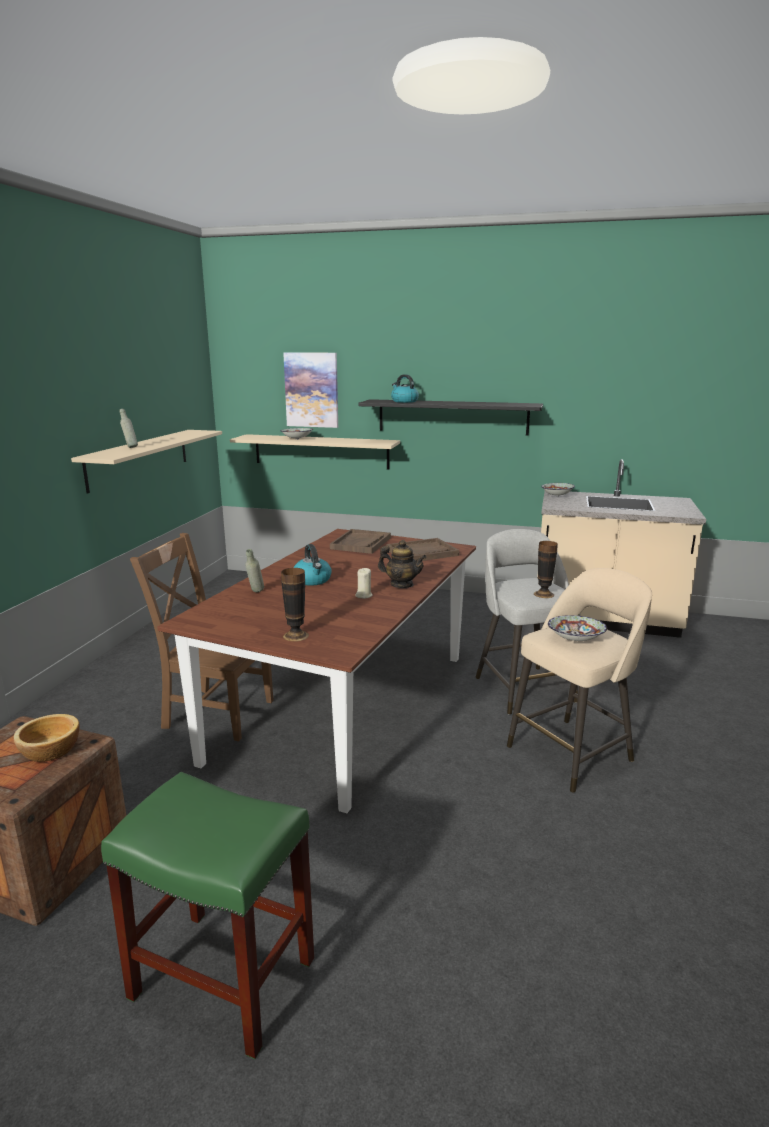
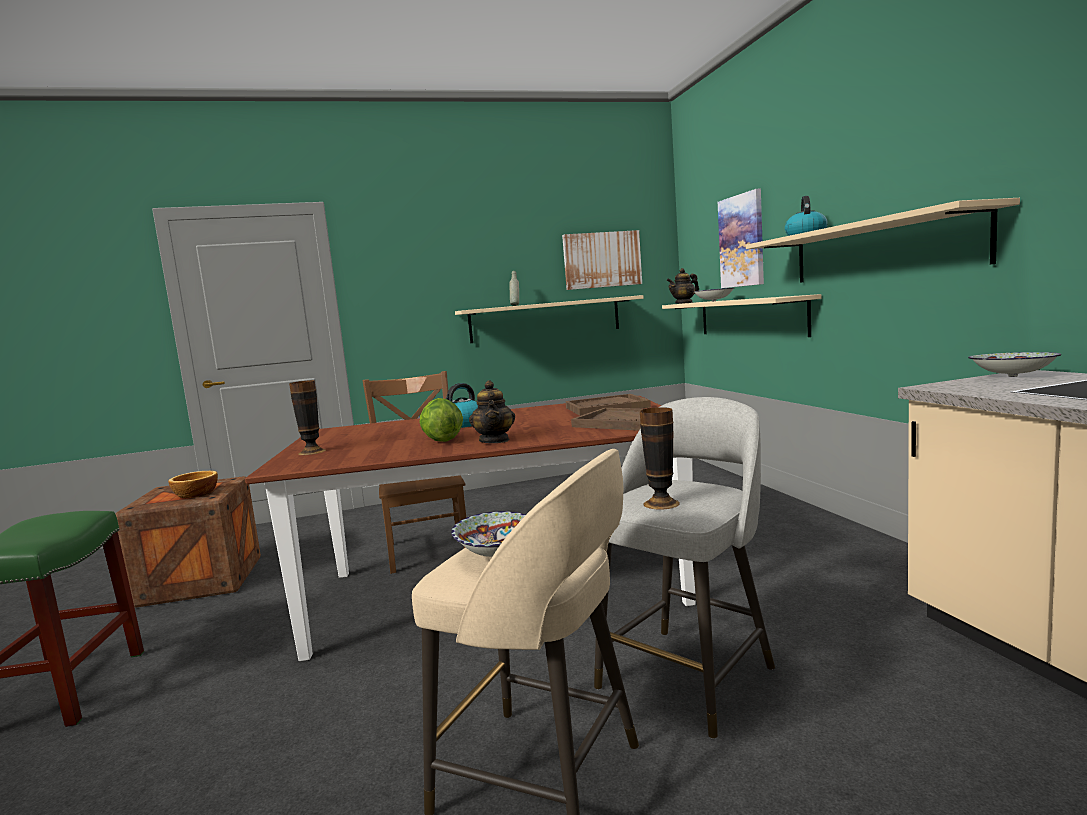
camera: 60 degrees right, 10 degrees down
grey bottle [245,549,264,592] -> none
beige candle [355,568,373,599] -> lettuce [419,398,463,442]
black shelf [358,399,543,436] -> beige shelf [746,198,1020,283]
none -> picture [562,230,642,290]
none -> teapot [667,268,699,304]

